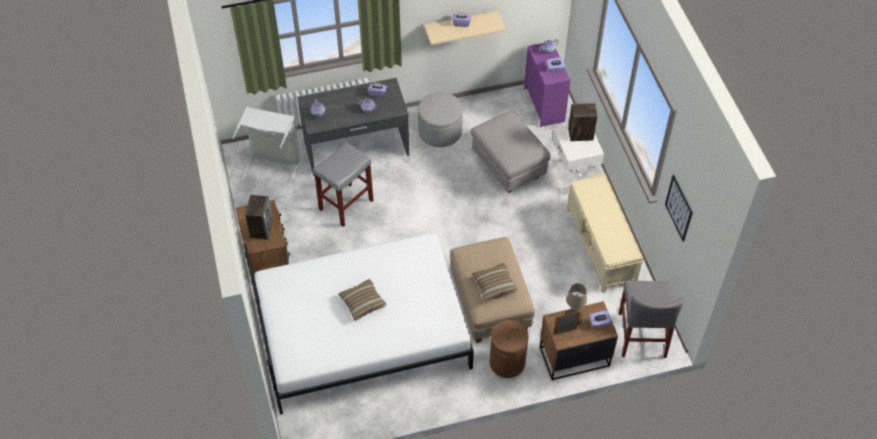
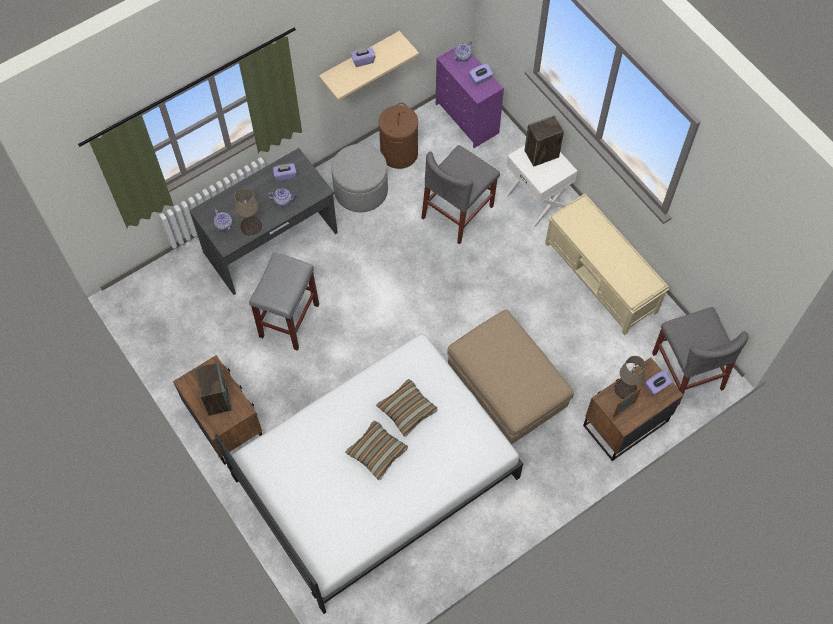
camera: 20 degrees left, 10 degrees up
grey laundry basket [232,107,301,190] -> none
grey ottoman [471,110,551,193] -> grey chair [421,145,500,245]
pillow [472,263,518,302] -> pillow moved to [376,379,438,437]
brown laundry basket [490,319,529,378] -> brown laundry basket moved to [379,103,418,169]
picture [665,175,693,242] -> none
none -> beige table lamp [234,188,262,235]

